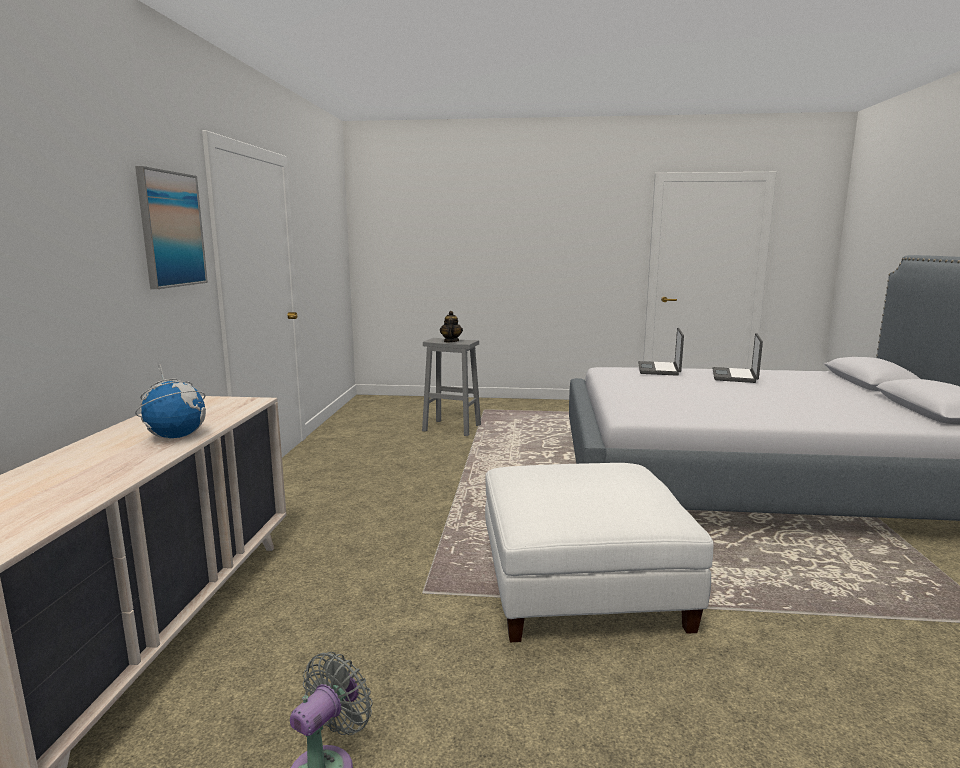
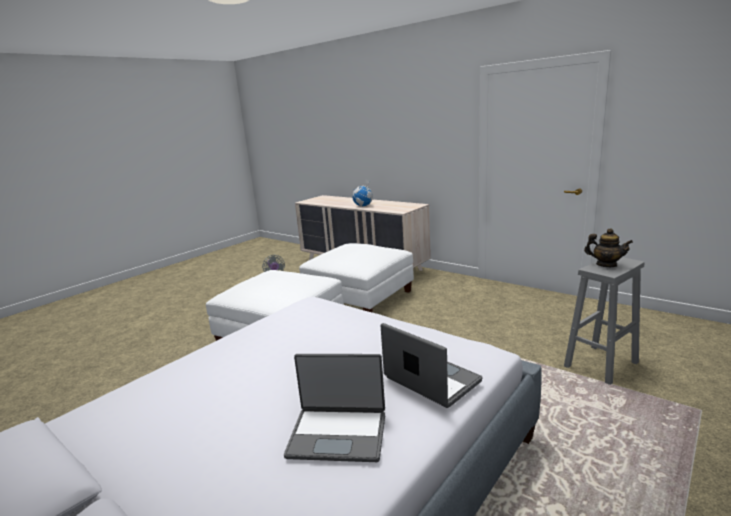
camera: 125 degrees right, 5 degrees up
picture [135,166,208,289] -> none
laptop [713,333,763,383] -> laptop turned 135 degrees clockwise [284,354,385,462]
none -> white ottoman [299,243,414,312]

